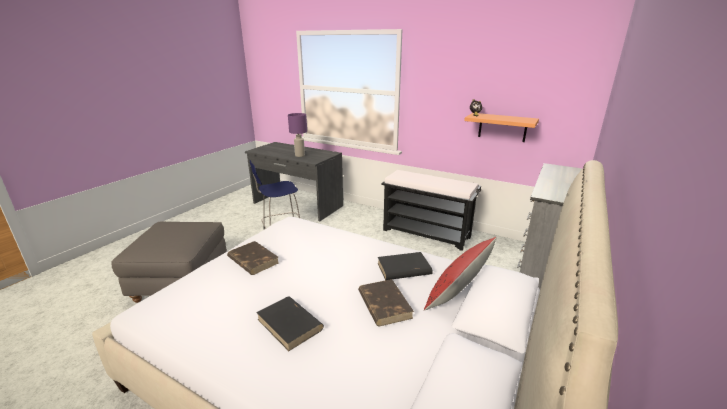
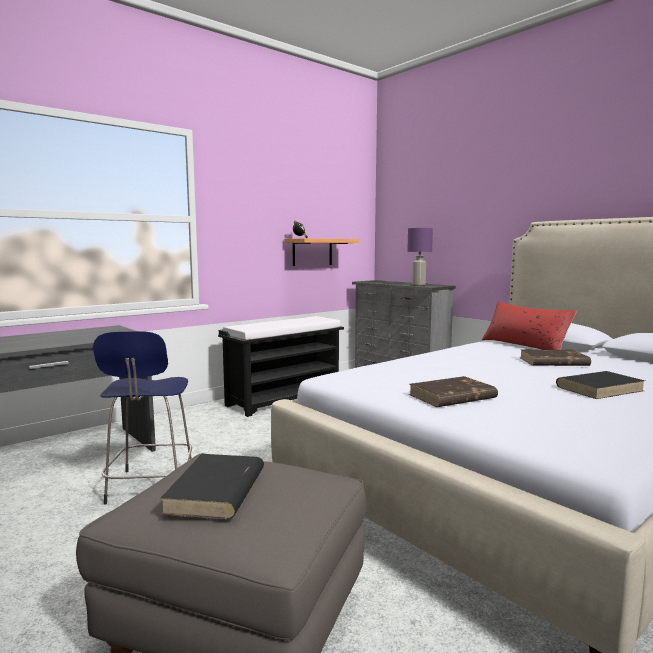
camera: 70 degrees left, 15 degrees down
purple table lamp [288,113,307,157] -> purple table lamp moved to [407,228,433,286]
black book [378,252,433,280] -> black book moved to [160,454,264,519]

